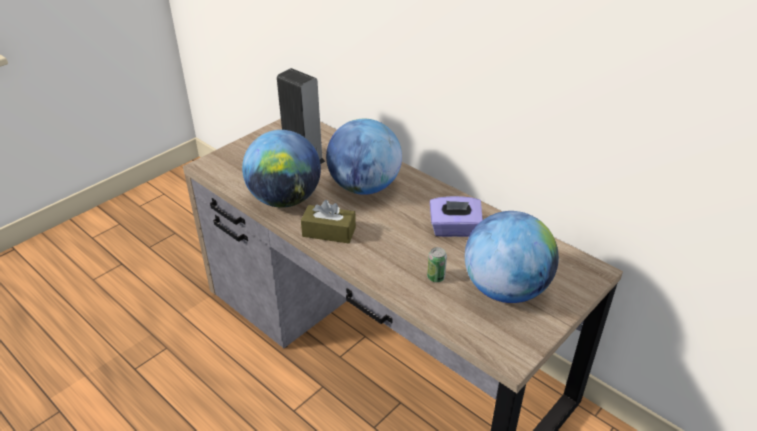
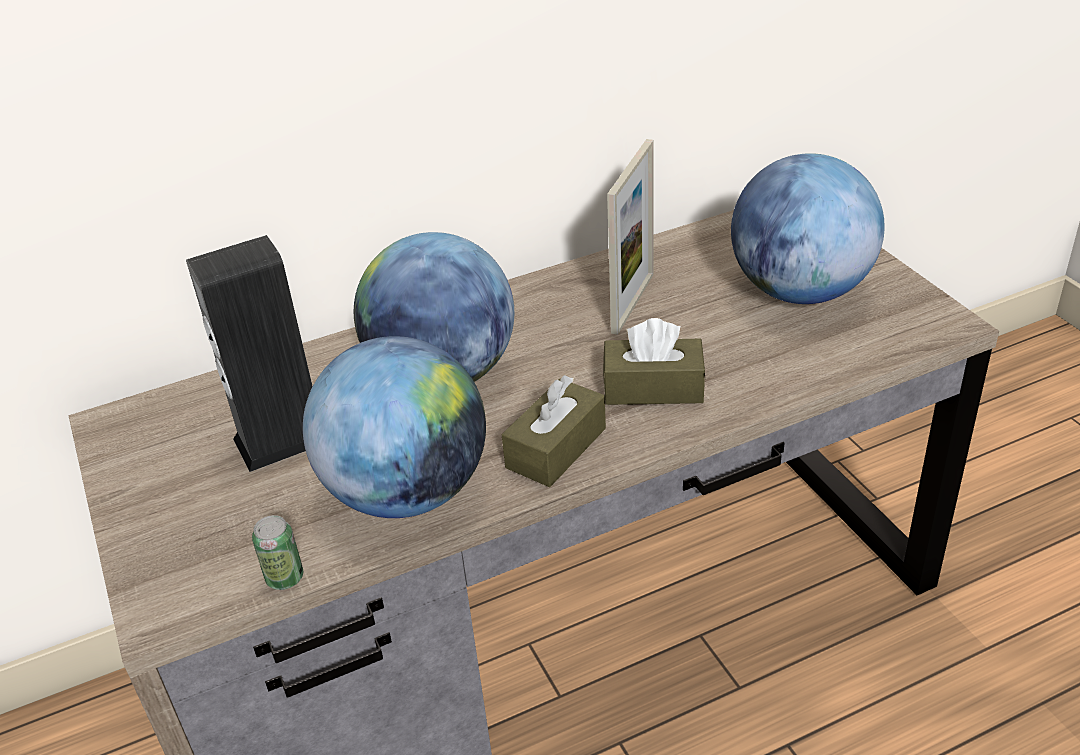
camera: 65 degrees left, 0 degrees up
can [427,247,447,282] -> can moved to [252,515,303,590]
purple tissue box [430,196,483,237] -> picture frame [607,139,654,335]
none -> brown tissue box [603,318,705,405]

